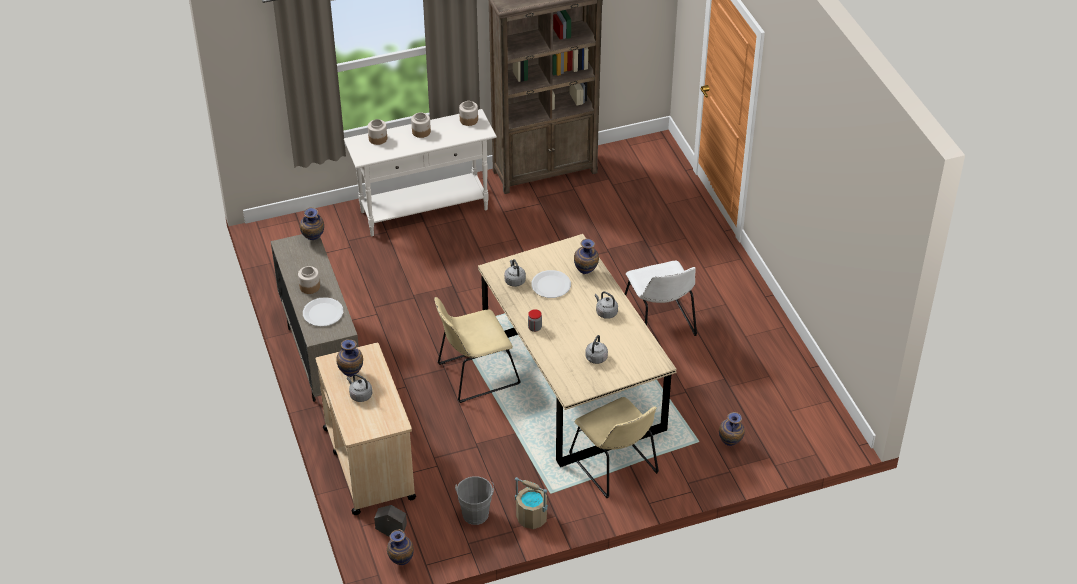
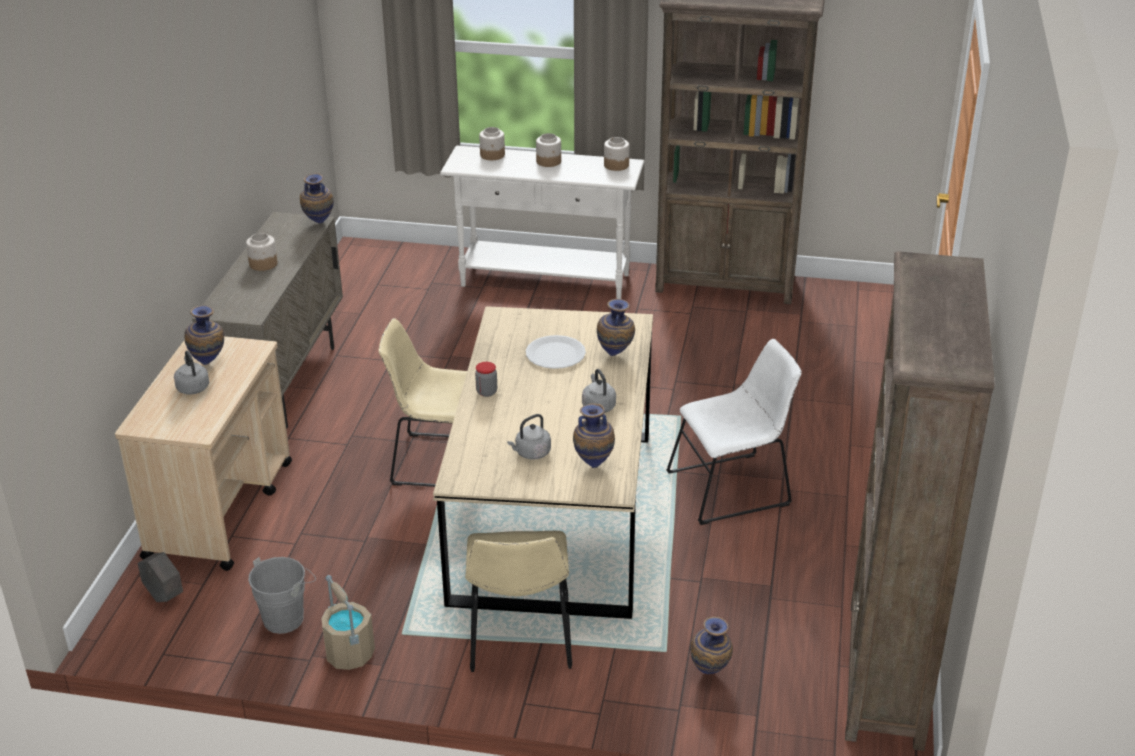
camera: 30 degrees right, 10 degrees down
white plate [303,297,343,327] -> none
vase [387,529,414,565] -> vase moved to [573,403,615,468]
grey kettle [504,259,526,287] -> none
white chair [625,260,697,336] -> white chair turned 120 degrees counterclockwise [666,339,802,525]
none -> brown bookcase [845,251,995,751]

